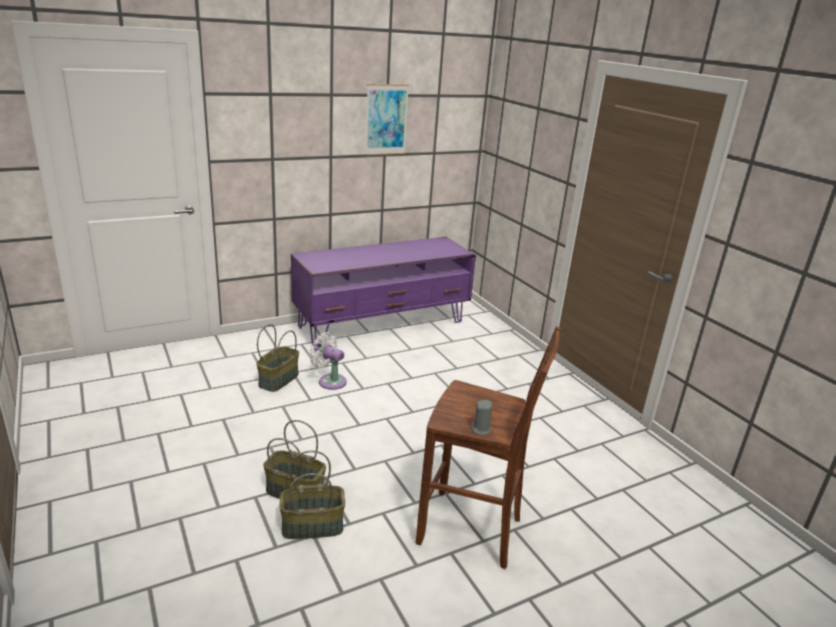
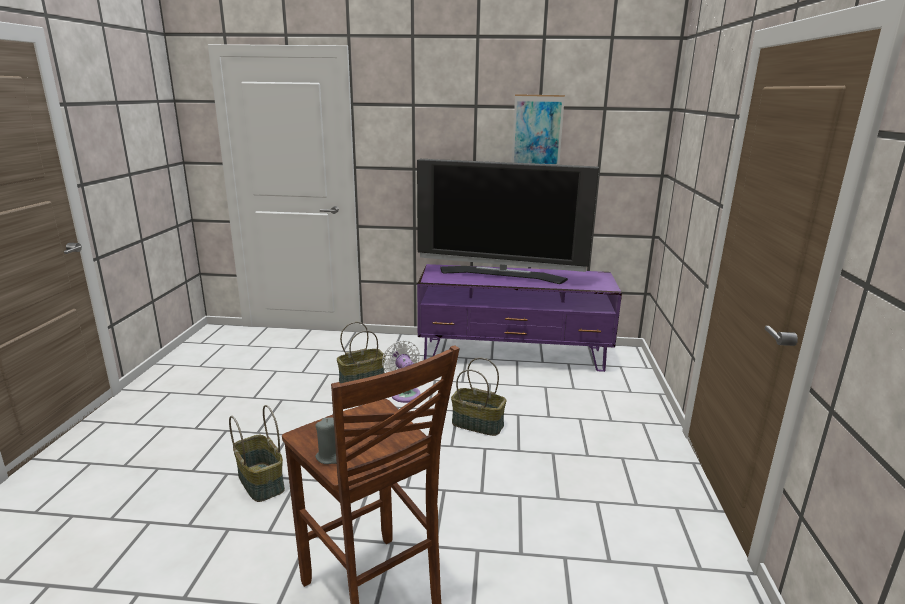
camera: 35 degrees right, 5 degrees down
basket [279,450,345,539] -> basket moved to [451,358,507,436]
none -> television [417,159,599,284]

